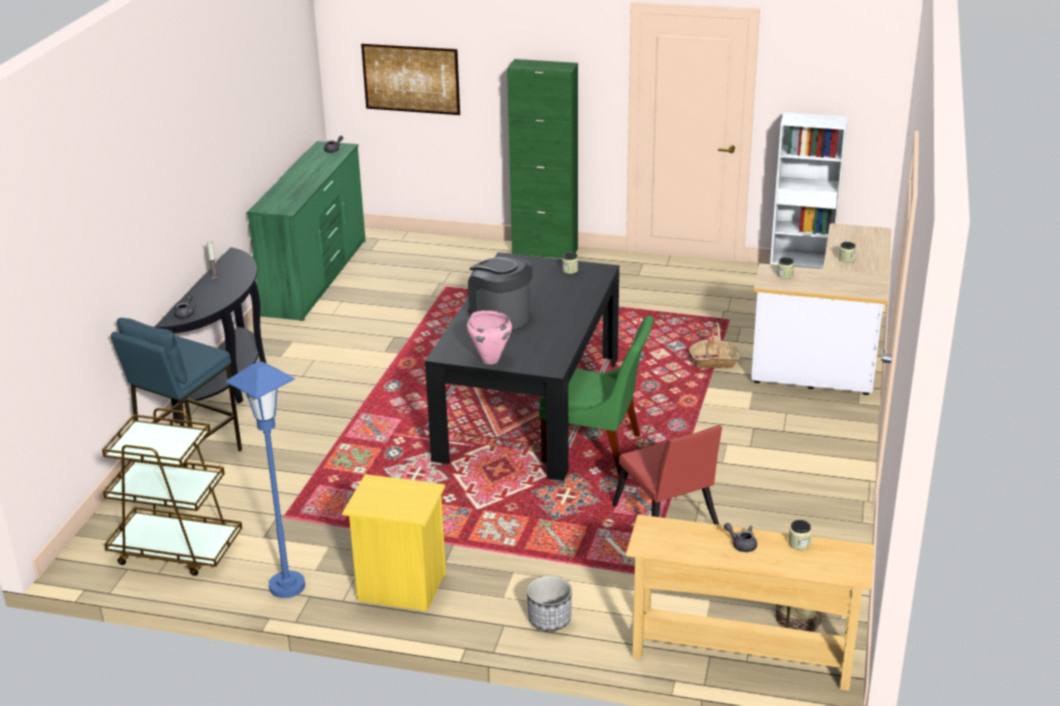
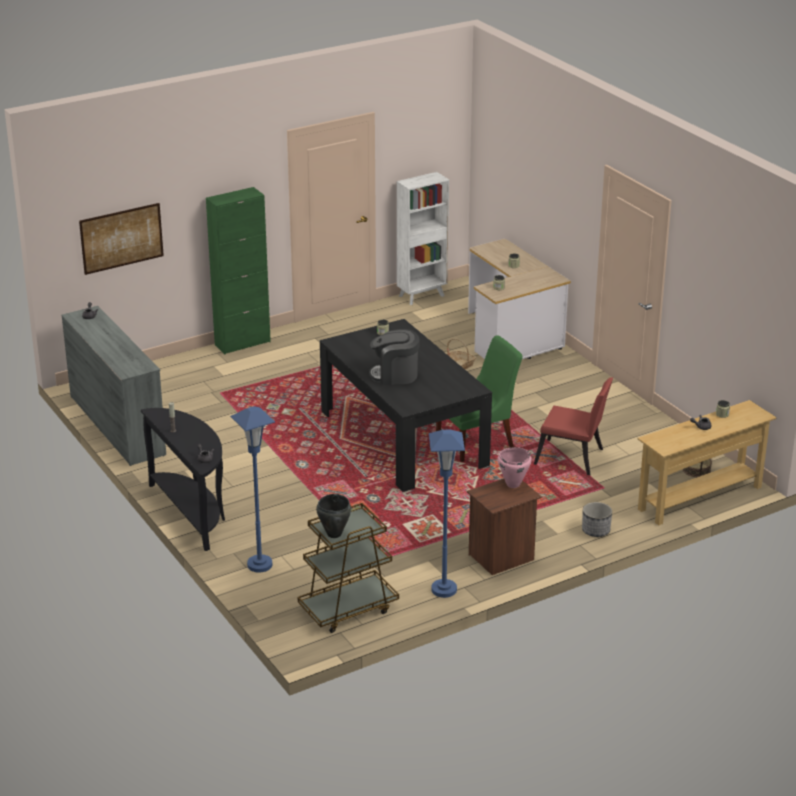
camera: 45 degrees left, 0 degrees up
blue stool [111,318,242,467] -> blue floor lamp [230,406,275,573]
green dresser [247,141,366,321] -> grey dresser [61,306,166,466]
yellow nightstand [342,474,446,611] -> brown nightstand [467,479,542,575]
pink cooking pot [467,310,512,364] -> pink cooking pot moved to [497,447,532,488]
none -> black cooking pot [316,494,351,538]

